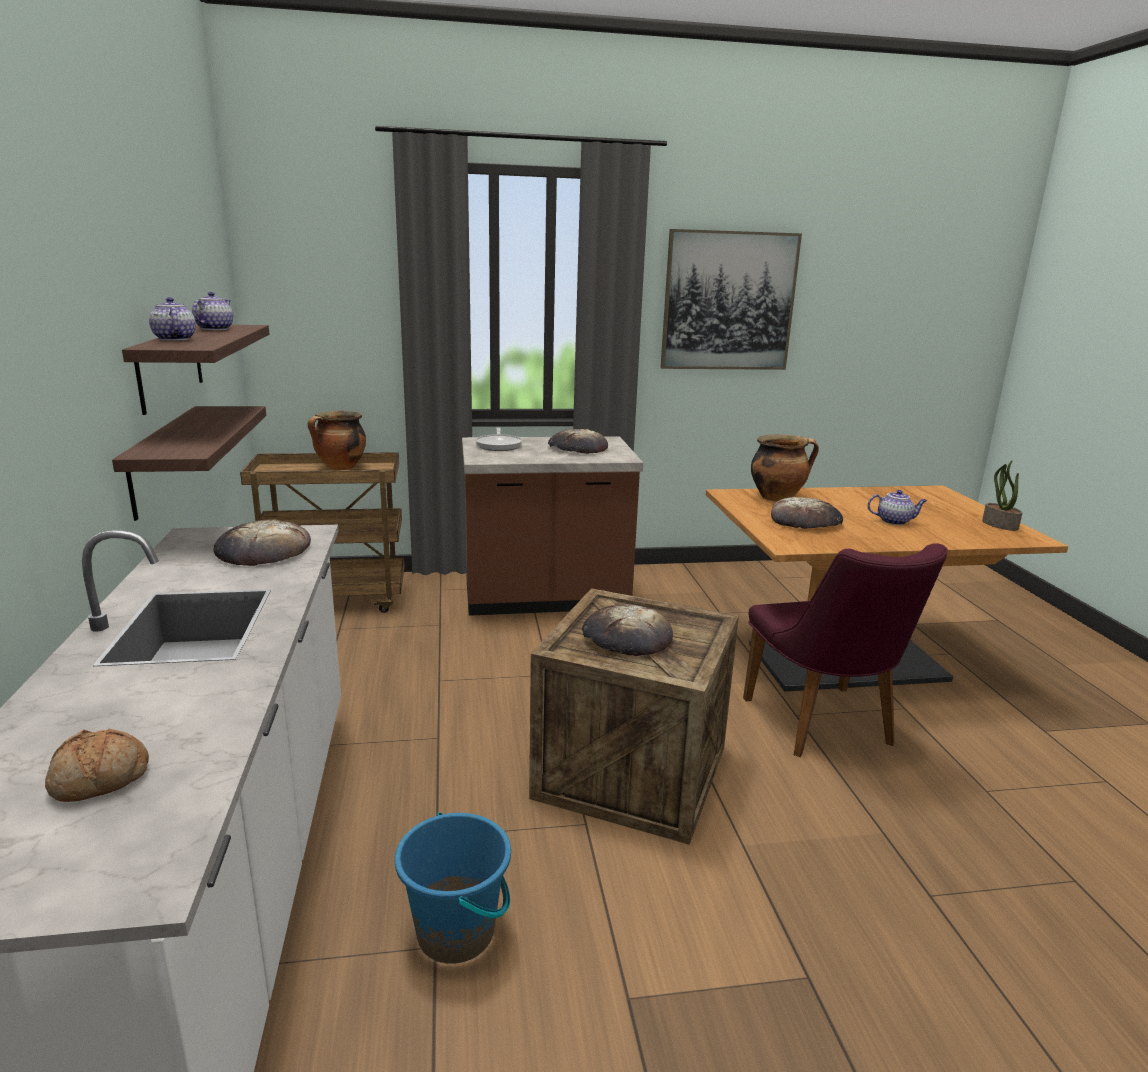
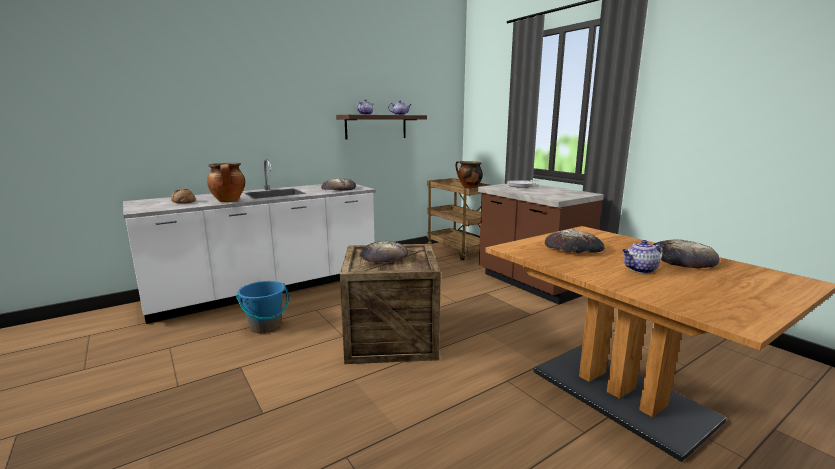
camera: 65 degrees right, 5 degrees down
shelf [112,406,266,521] -> none
bread [548,429,608,454] -> bread moved to [653,239,720,269]
picture [661,229,802,370] -> none
purple chair [743,543,948,757] -> none
cooking pot [751,434,819,501] -> cooking pot moved to [207,163,245,202]
teapot [868,490,927,525] -> teapot turned 90 degrees clockwise [622,240,664,273]
potted plant [982,460,1022,531] -> none

